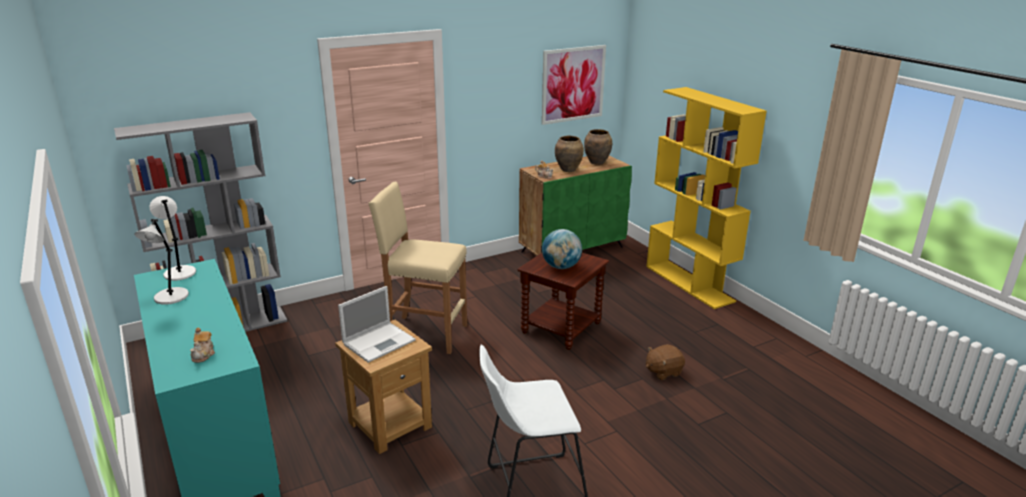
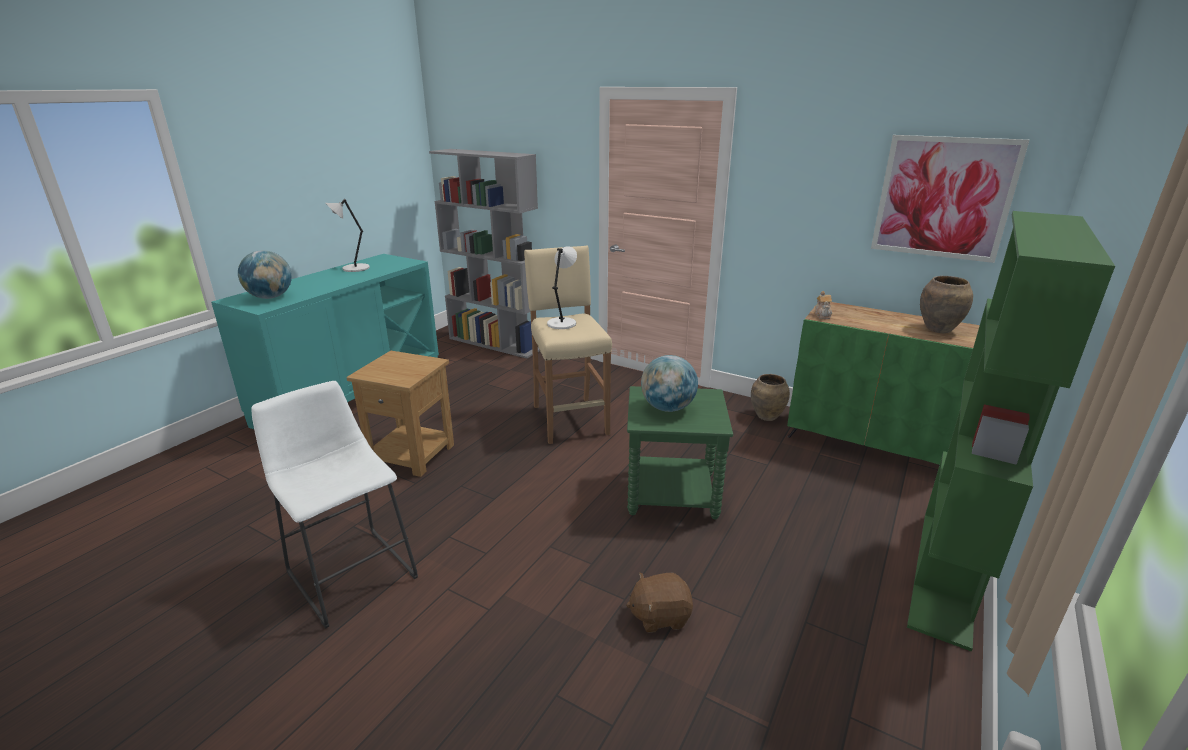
camera: 60 degrees right, 0 degrees up
white table lamp [149,196,196,281] -> white table lamp moved to [547,246,577,329]
teapot [190,327,215,363] -> globe [238,250,292,299]
laptop [338,286,416,363] -> none
brown side table [518,253,609,350] -> green side table [627,386,733,519]
brown vase [555,136,584,172] -> brown vase moved to [751,374,790,421]
yellow bookcase [646,87,767,309] -> green bookcase [907,211,1115,652]
brown plush toy [646,344,685,380] -> brown plush toy turned 45 degrees counterclockwise [626,572,693,633]

